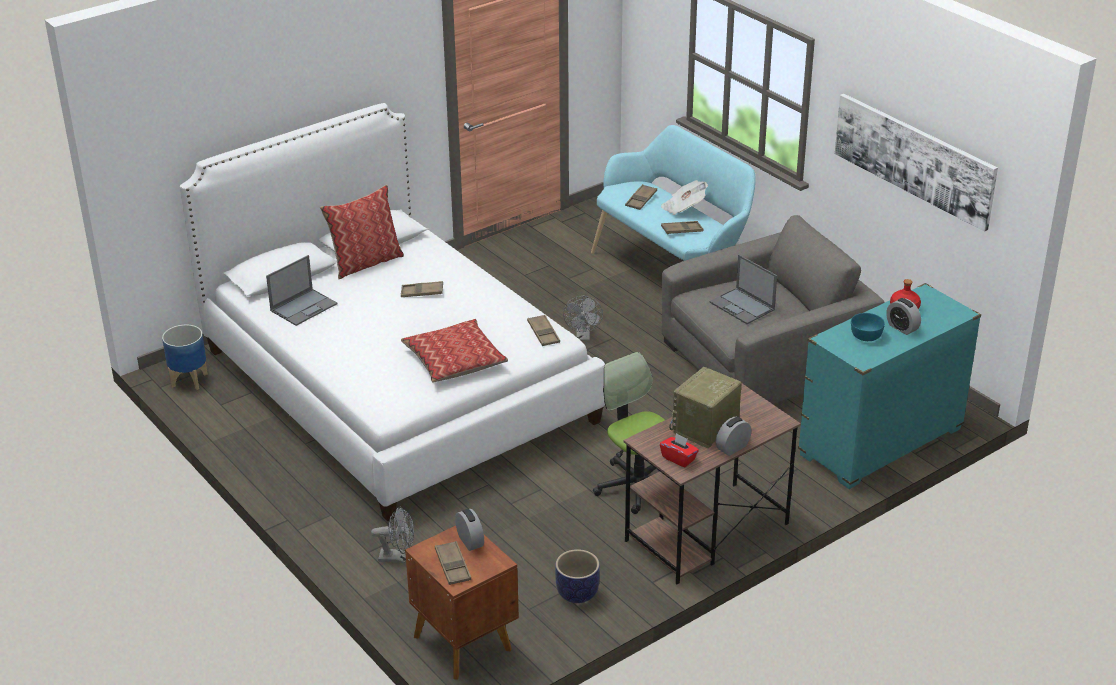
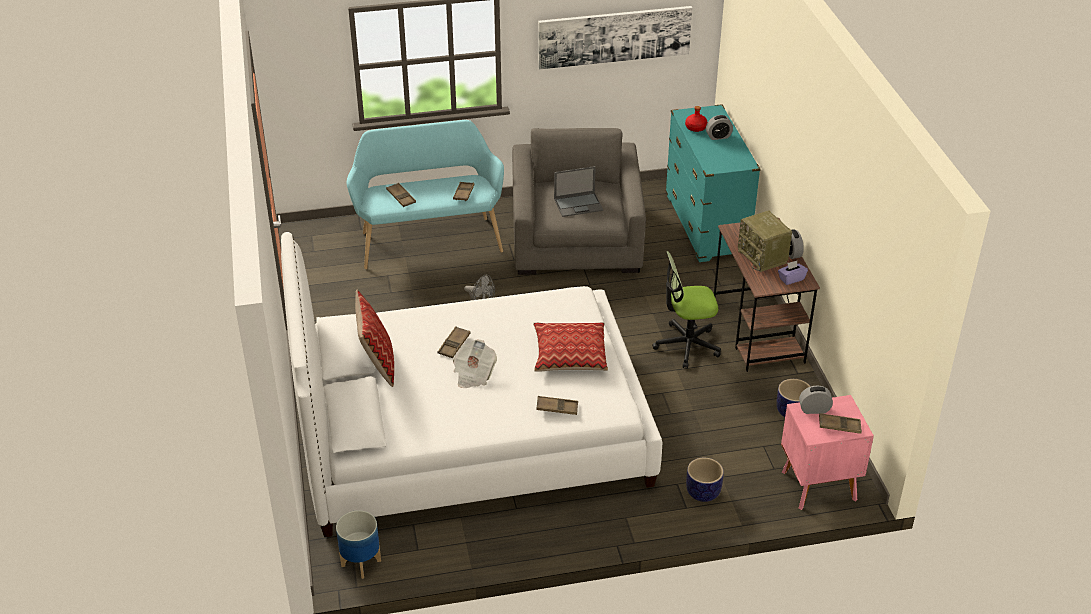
camera: 65 degrees left, 5 degrees up
laptop [266,255,338,326] -> none
grey fan [371,507,414,563] -> planter [686,458,724,502]
brown nightstand [405,526,519,680] -> pink nightstand [781,395,874,510]
brown tray [527,315,560,346] -> brown tray moved to [536,396,578,415]
red tissue box [660,433,699,467] -> purple tissue box [778,261,808,285]
newspaper [661,180,708,215] -> newspaper moved to [453,340,497,388]
turquoise bowl [851,313,885,341] -> none

